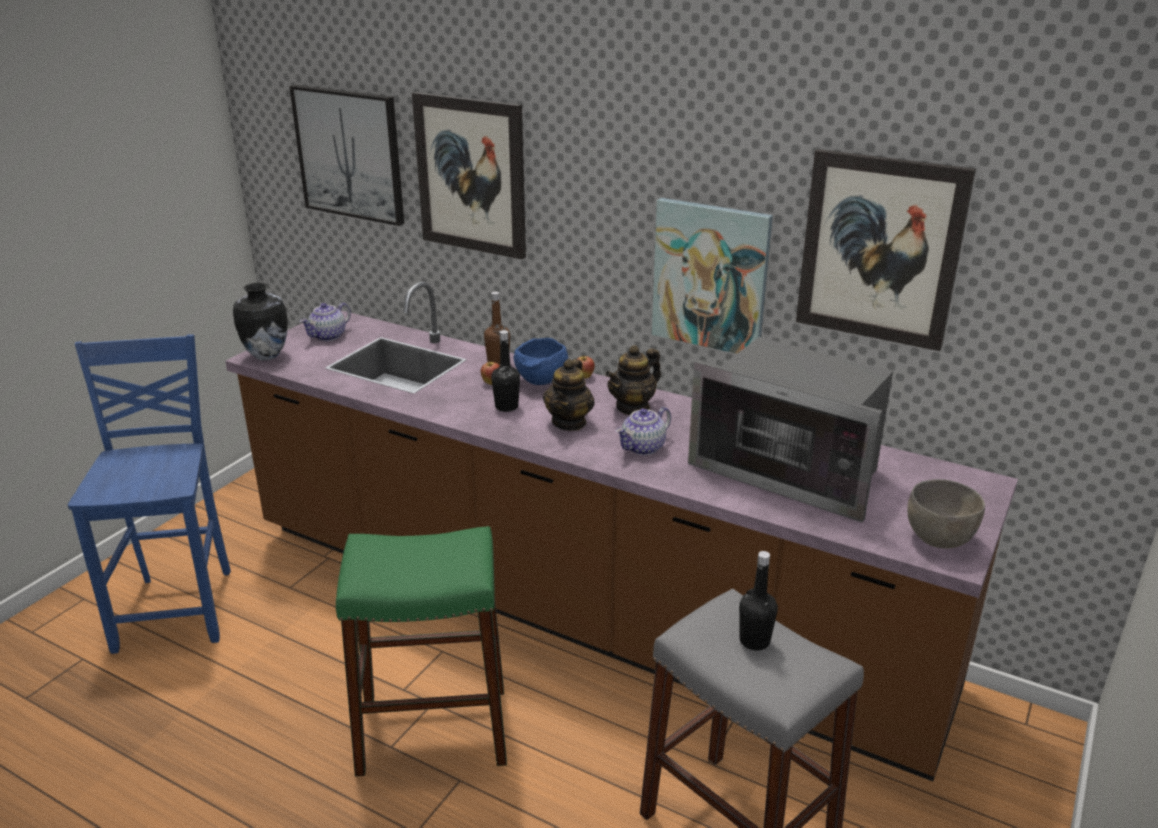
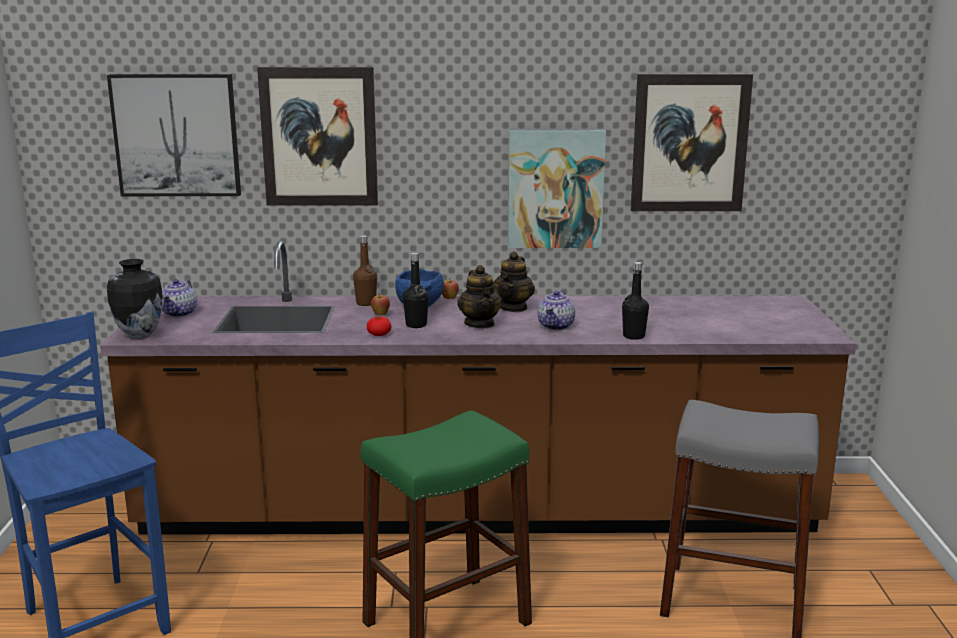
camera: 30 degrees left, 10 degrees down
microwave [688,337,893,522] -> none
black bottle [739,551,778,651] -> black bottle moved to [622,262,649,340]
grey bowl [907,479,985,548] -> none
none -> tomato [367,317,391,336]

